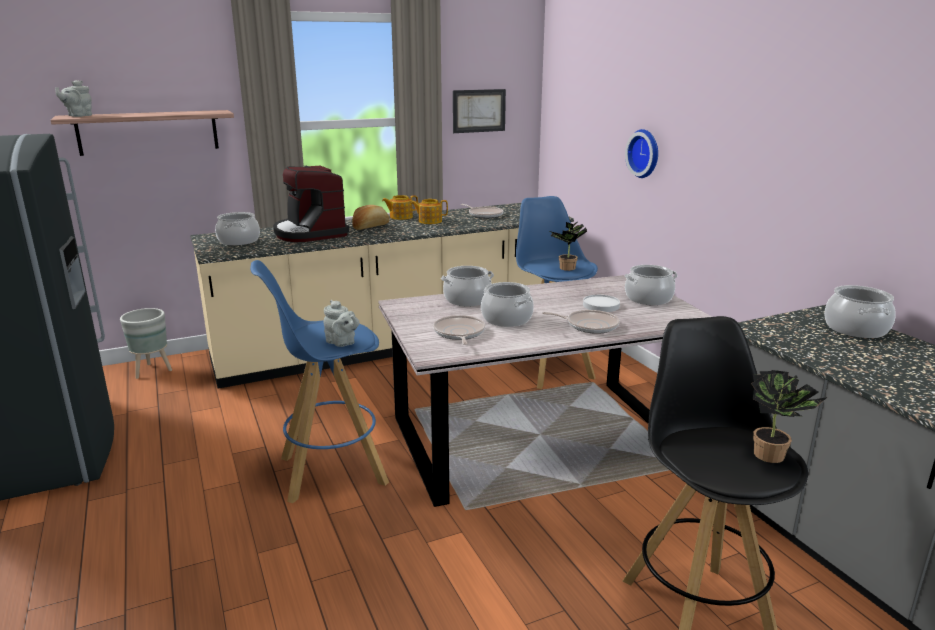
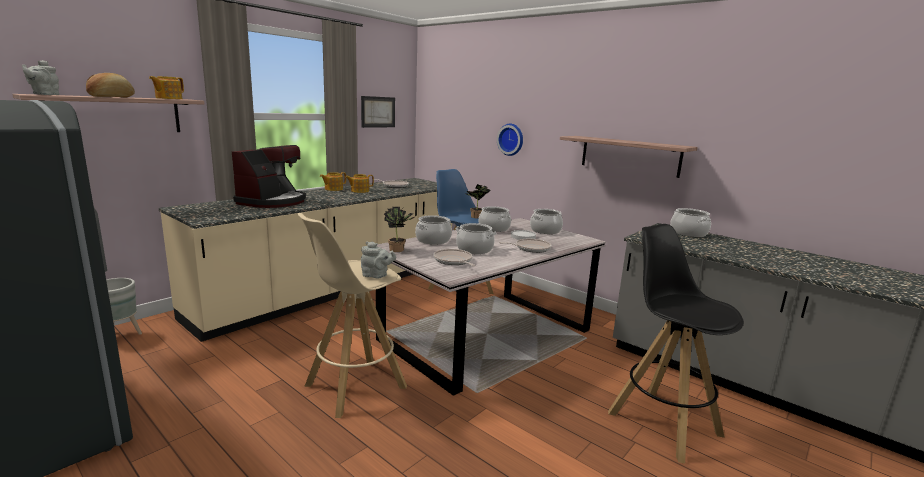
camera: 25 degrees left, 5 degrees down
cooking pot [215,212,260,245] -> cooking pot moved to [479,206,511,232]
blue stool [250,260,389,503] -> beige stool [298,213,407,418]
coffee machine [273,166,349,242] -> coffee machine turned 105 degrees counterclockwise [232,145,306,208]
bread [352,205,390,230] -> bread moved to [86,73,135,97]
potted plant [751,370,827,463] -> potted plant moved to [384,207,414,252]
none -> teapot [149,76,184,99]
none -> shelf [560,136,698,178]

